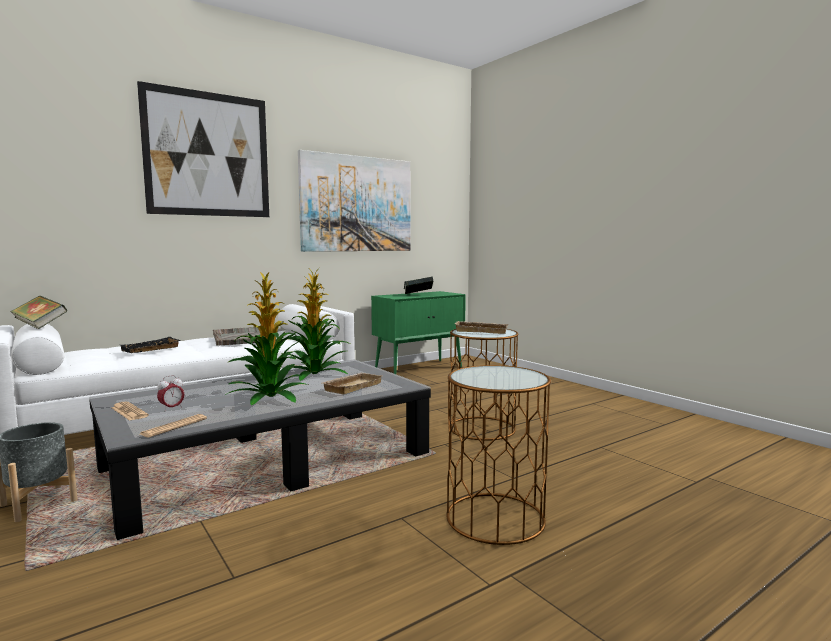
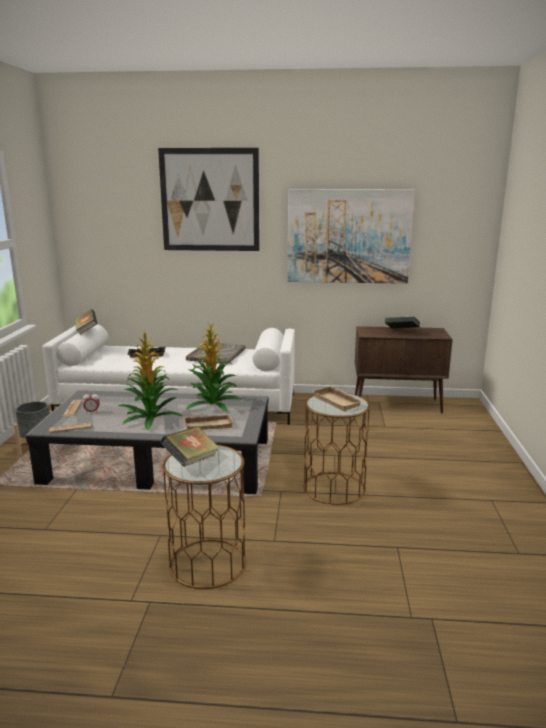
camera: 40 degrees right, 10 degrees up
green cabinet [371,291,466,374] -> brown cabinet [355,326,453,414]
none -> book [160,426,220,467]

